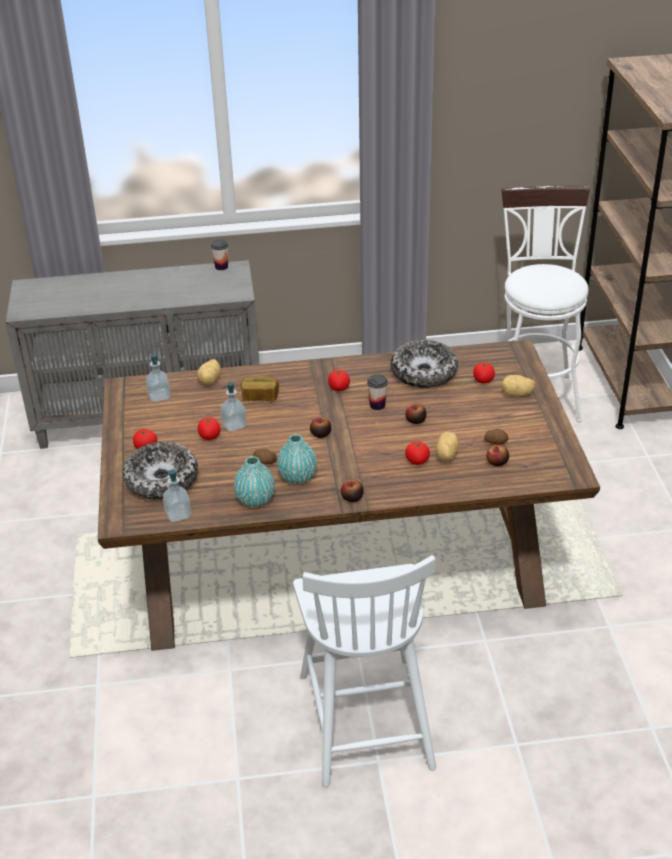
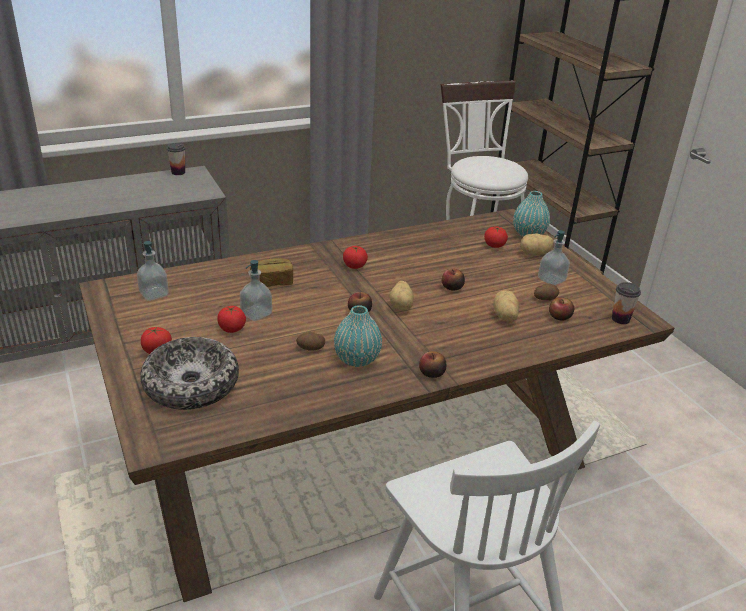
camera: 20 degrees left, 5 degrees down
soap dispenser [163,469,191,522] -> soap dispenser moved to [538,230,570,285]
potato [197,359,221,385] -> potato moved to [389,281,413,311]
turquoise vase [234,456,275,507] -> turquoise vase moved to [513,191,550,237]
cup [367,374,388,410] -> cup moved to [612,282,641,324]
bowl [391,340,458,388] -> none
tomato [405,441,430,465] -> none

